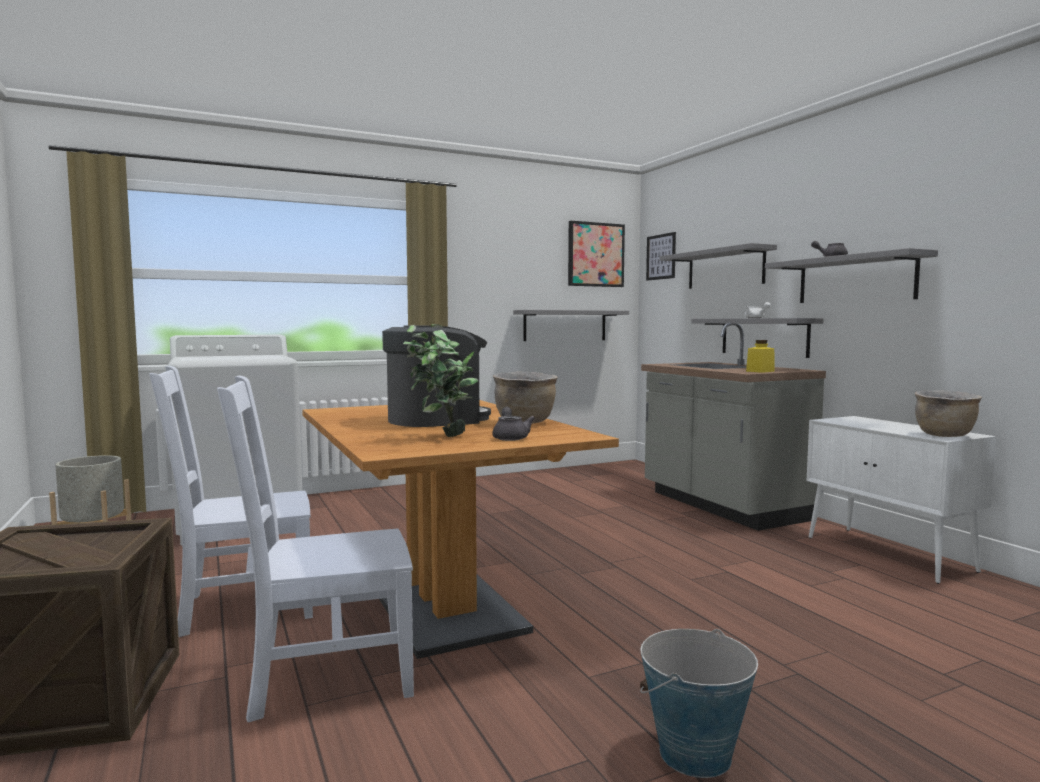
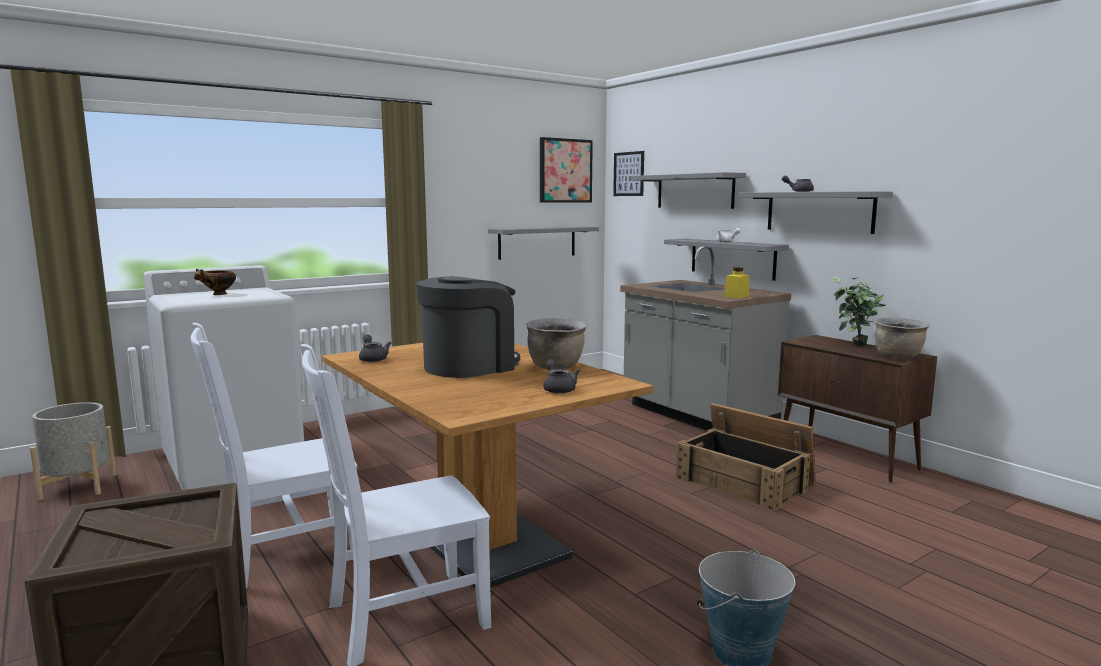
camera: 10 degrees left, 5 degrees up
potted plant [403,324,478,437] -> potted plant moved to [833,277,886,346]
white cabinet [807,416,996,584] -> brown cabinet [778,335,937,483]
none -> bowl [194,269,236,295]
none -> grey teapot [359,335,391,362]
none -> crate [675,403,816,511]

